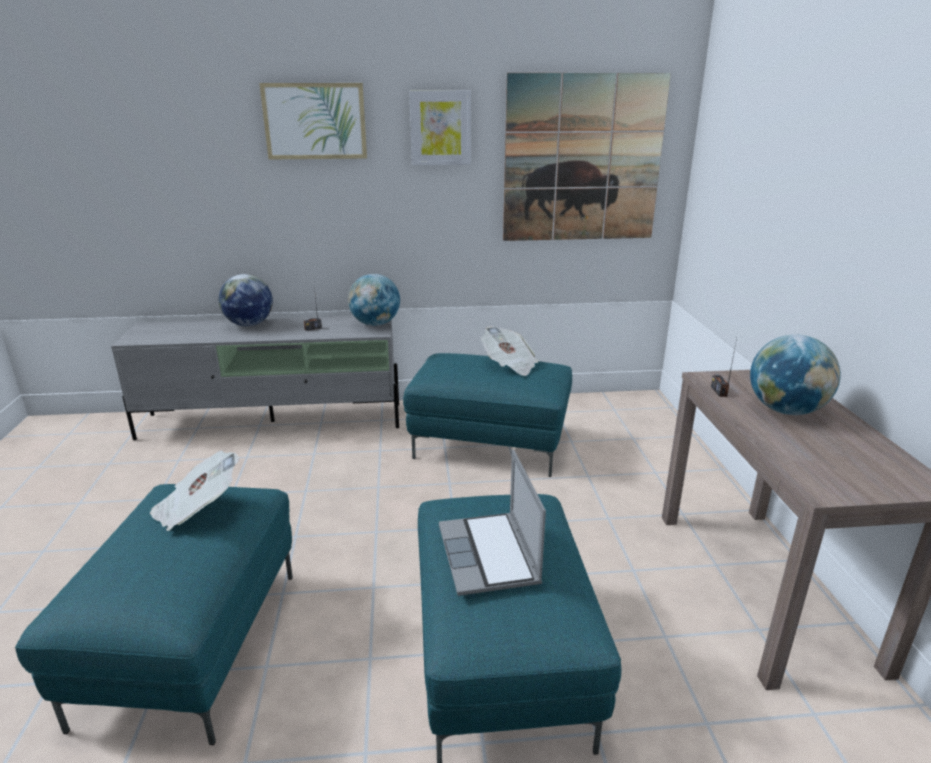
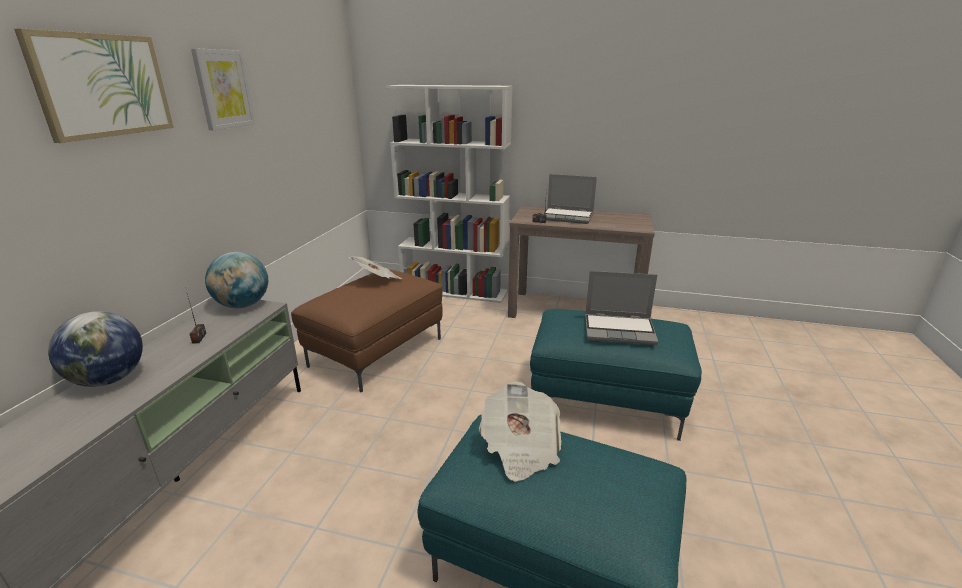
camera: 70 degrees left, 0 degrees up
turquoise ottoman [403,353,572,477] -> brown ottoman [291,269,443,393]
picture [503,73,671,241] -> none
globe [750,334,841,415] -> laptop [543,174,597,224]
none -> white bookcase [386,85,513,303]

